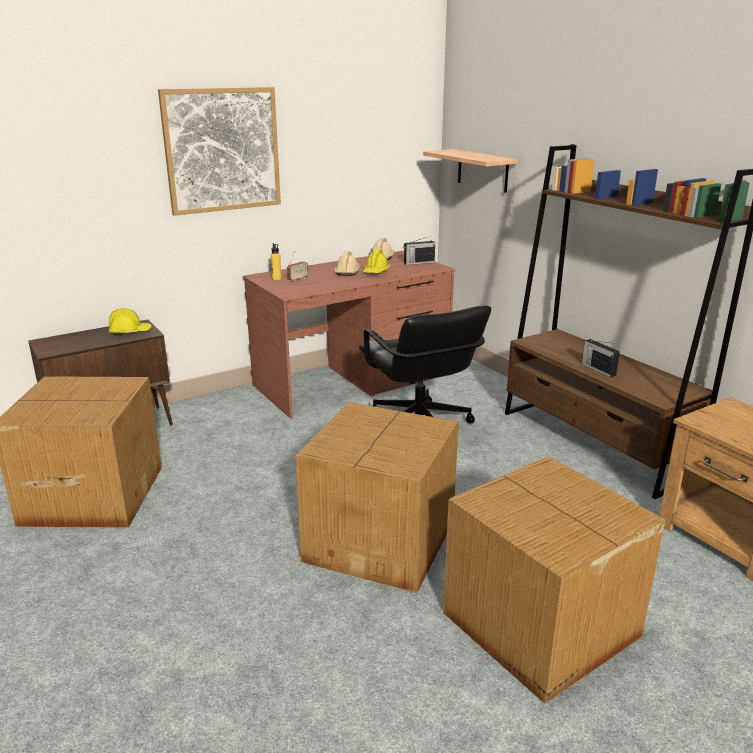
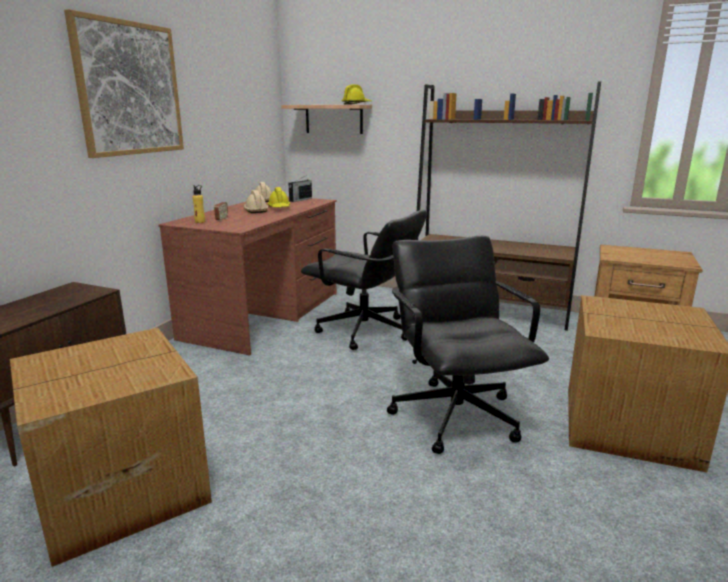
camera: 35 degrees left, 5 degrees down
yellow hard hat [109,308,152,336] -> yellow hard hat moved to [341,84,372,105]
cardboard box [295,402,459,593] -> black office chair [387,236,549,454]
radio [582,339,620,377] -> none

